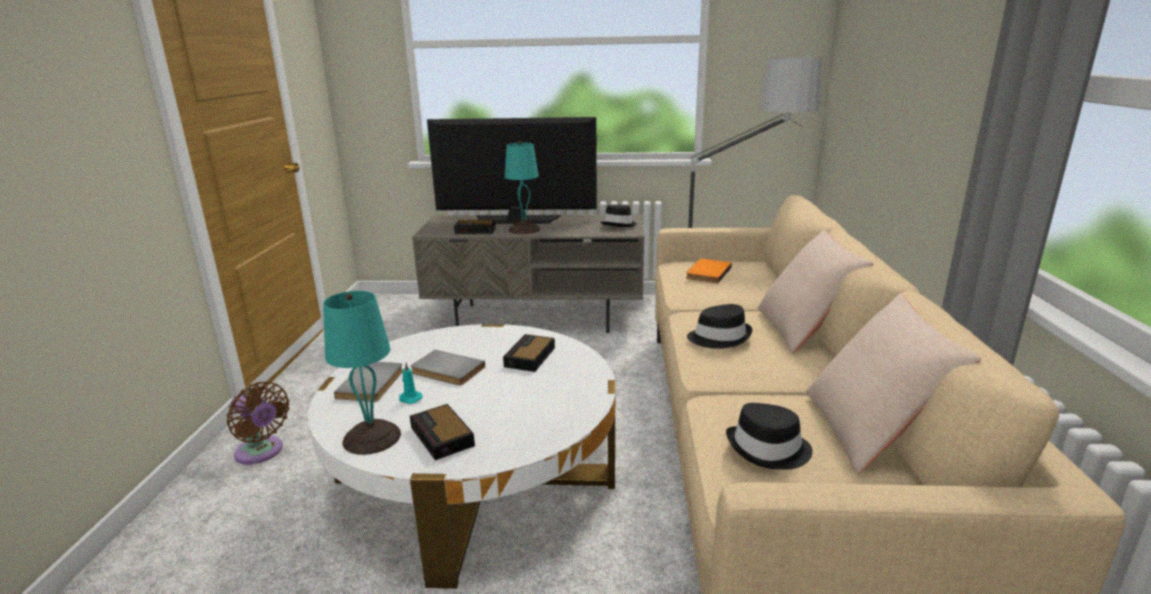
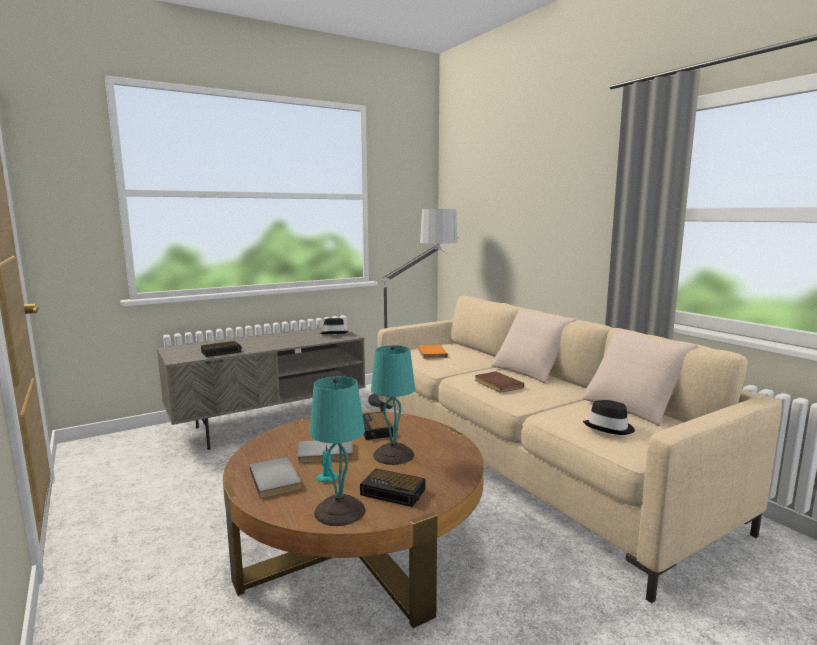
camera: 35 degrees left, 10 degrees down
brown fan [227,382,290,464] -> none
white coffee table [308,324,615,589] -> brown coffee table [223,411,484,628]
television [427,117,597,224] -> none
turquoise table lamp [505,141,540,234] -> turquoise table lamp moved to [371,345,415,465]
black hat [687,304,752,349] -> brown book [475,372,524,393]

